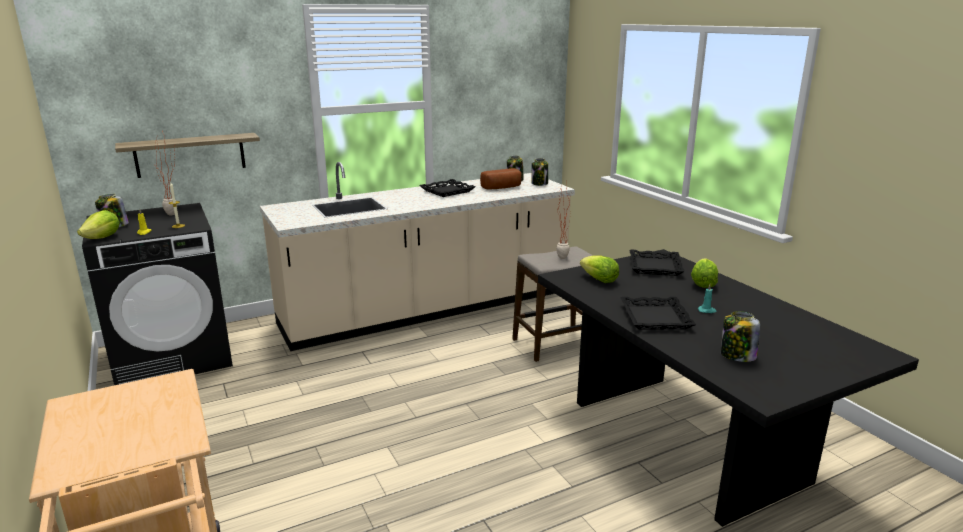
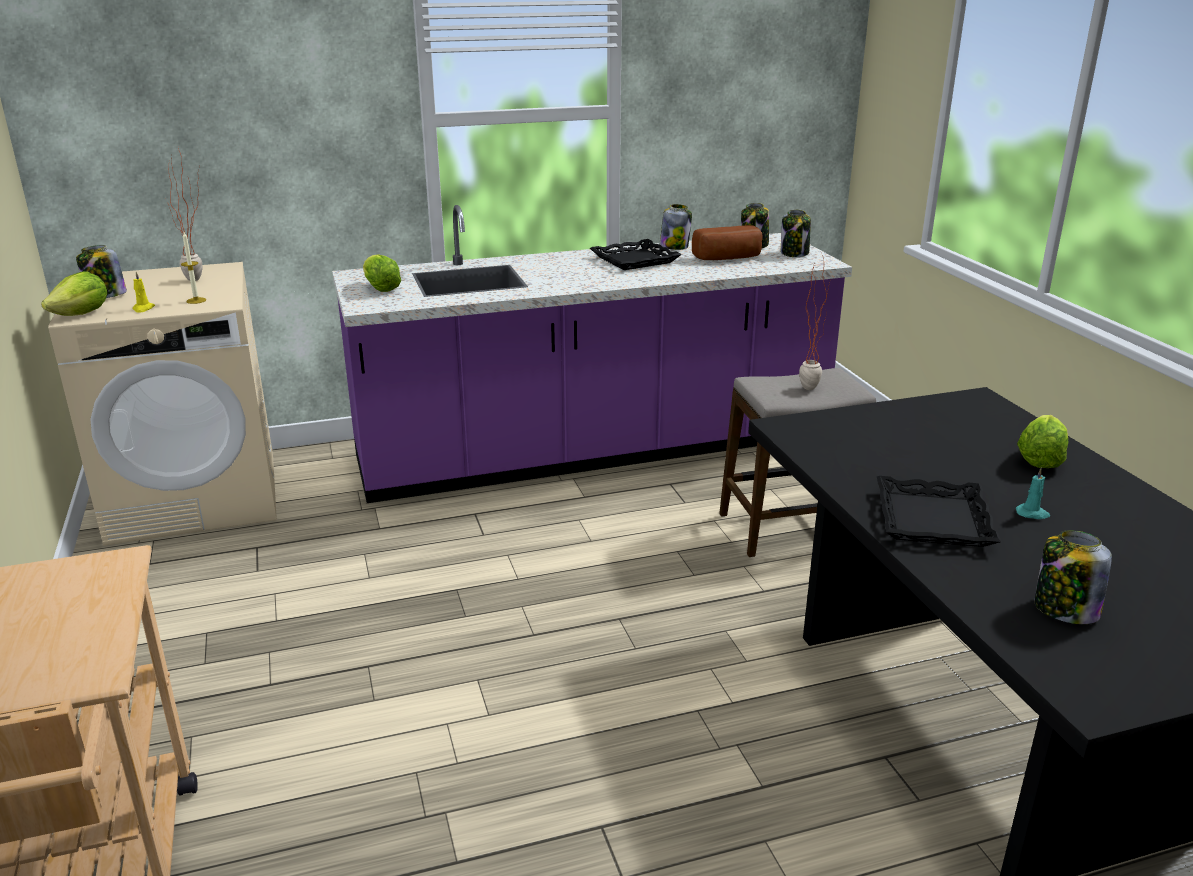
camera: 10 degrees right, 5 degrees up
black washing machine [82,203,233,385] -> beige washing machine [48,262,277,546]
shelf [115,133,260,178] -> none
beige counter [260,162,575,351] -> purple counter [332,205,852,503]
lettuce [580,255,619,283] -> lettuce moved to [363,254,401,292]
black tray [630,249,685,276] -> none
none -> jar [660,204,692,250]

